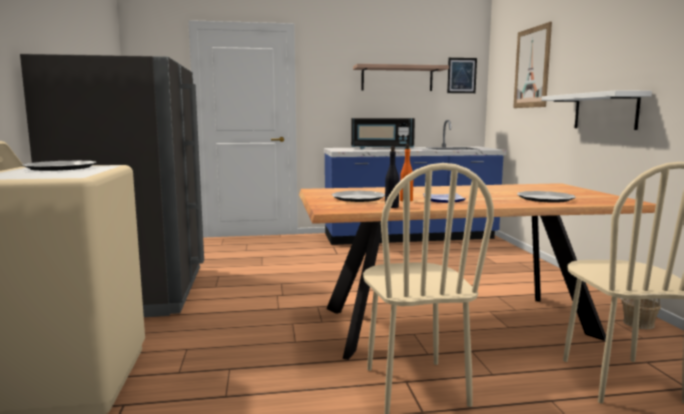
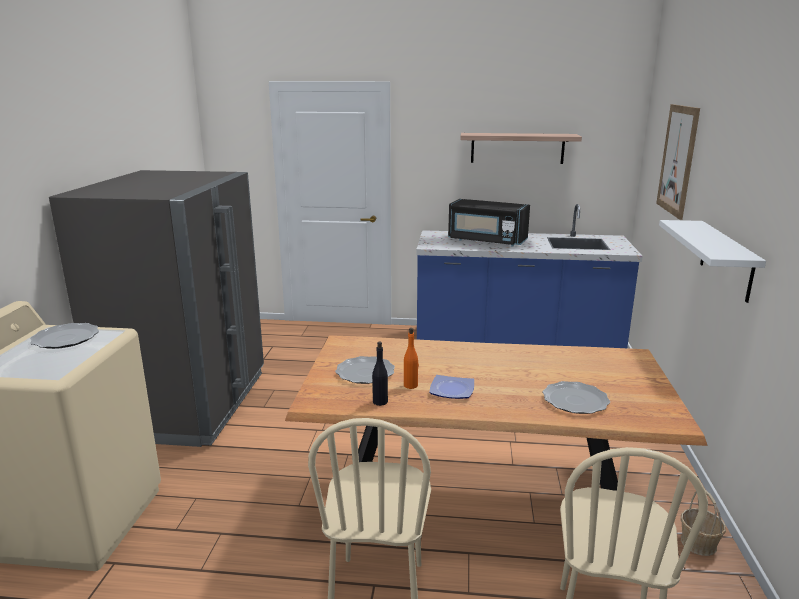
camera: 15 degrees right, 10 degrees up
picture [447,58,477,93] -> none

